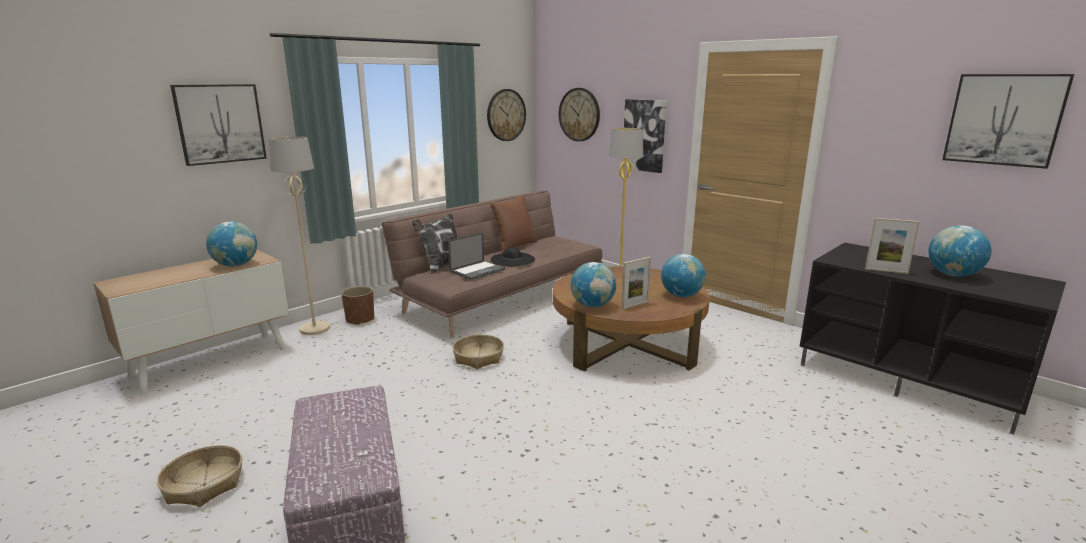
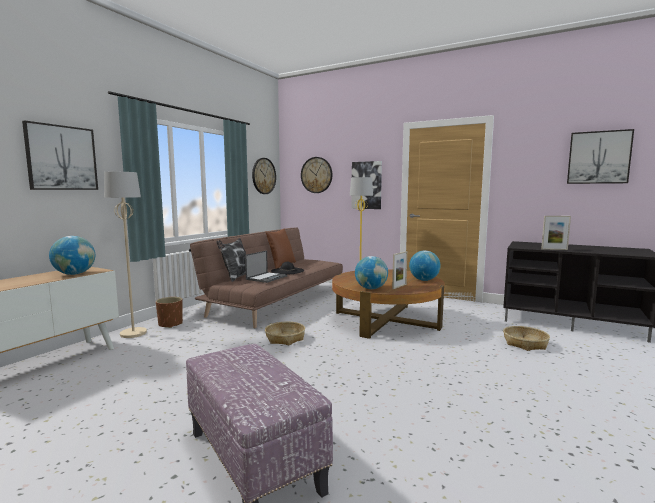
camera: 15 degrees left, 10 degrees down
basket [157,445,242,507] -> basket moved to [503,326,550,351]
globe [928,225,991,277] -> none

